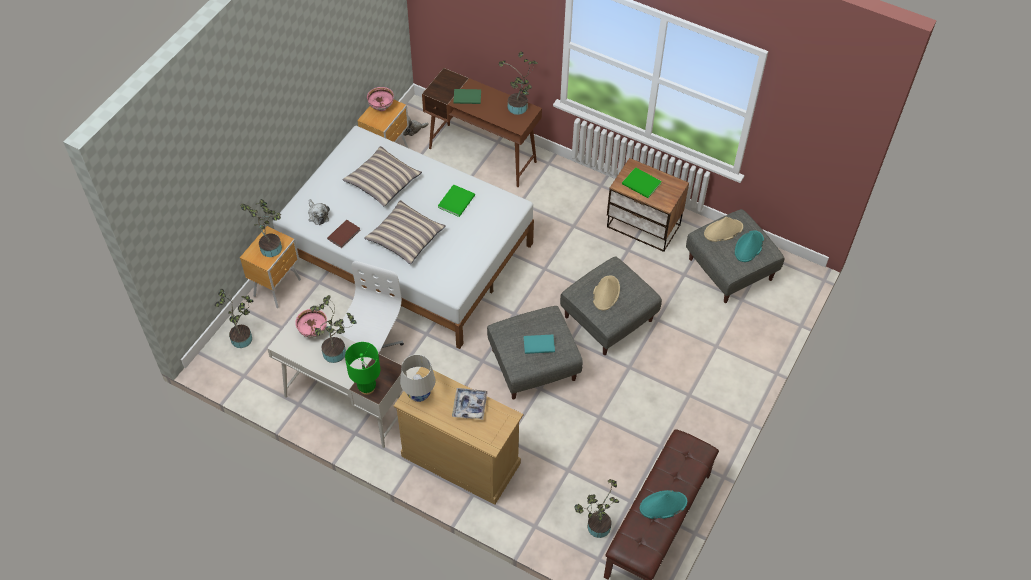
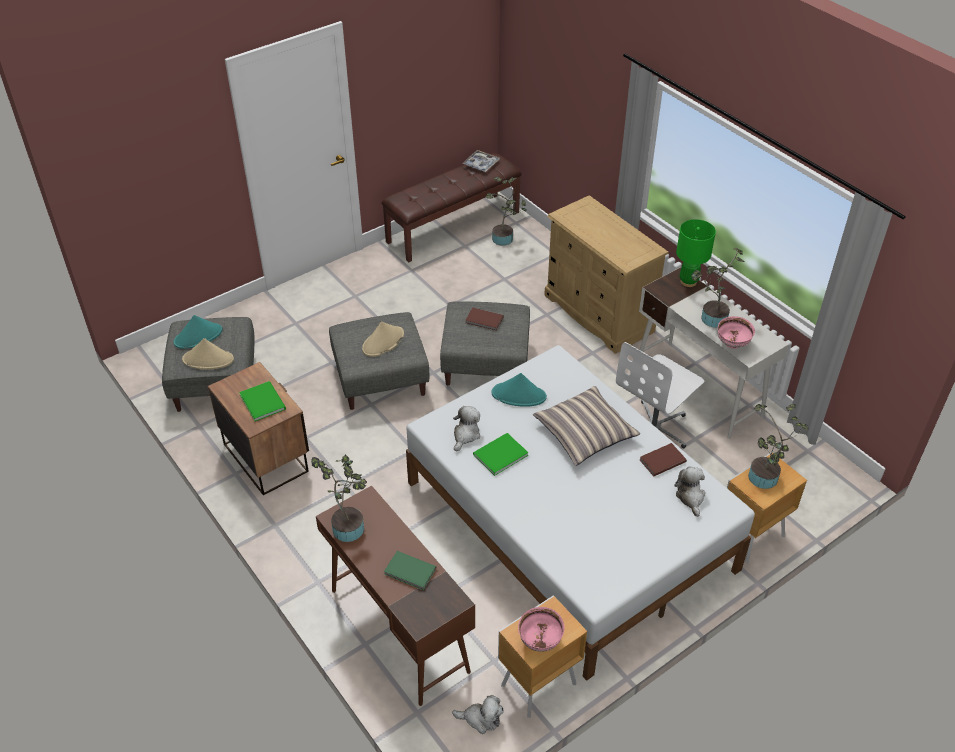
camera: 155 degrees left, 10 degrees down
potted plant [215,289,253,348] -> none
pillow [342,146,422,206] -> none
white table lamp [400,354,435,402] -> none
tray [452,388,488,420] -> tray moved to [462,150,500,172]
turquoise book [524,335,555,354] -> brown book [465,307,504,331]
turquoise hat [640,490,687,519] -> turquoise hat moved to [491,373,547,407]
none -> plush toy [453,406,480,451]

